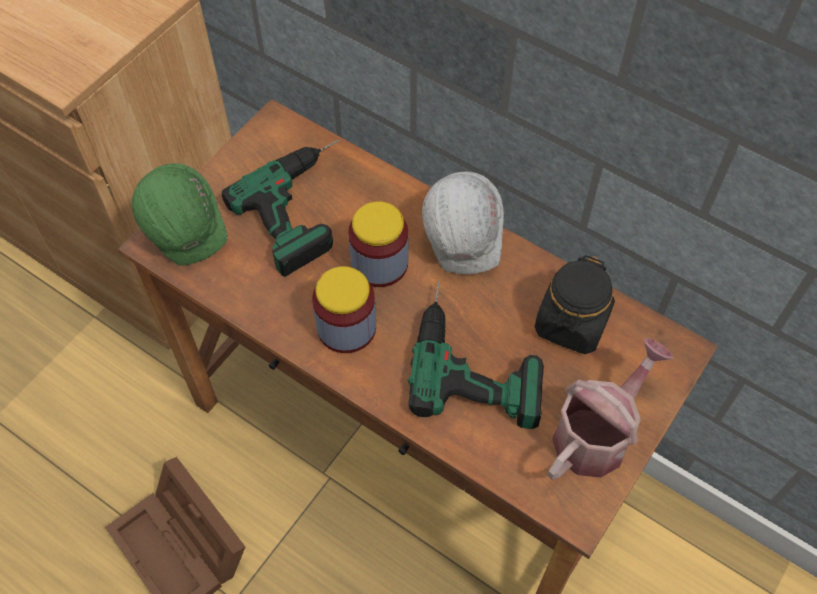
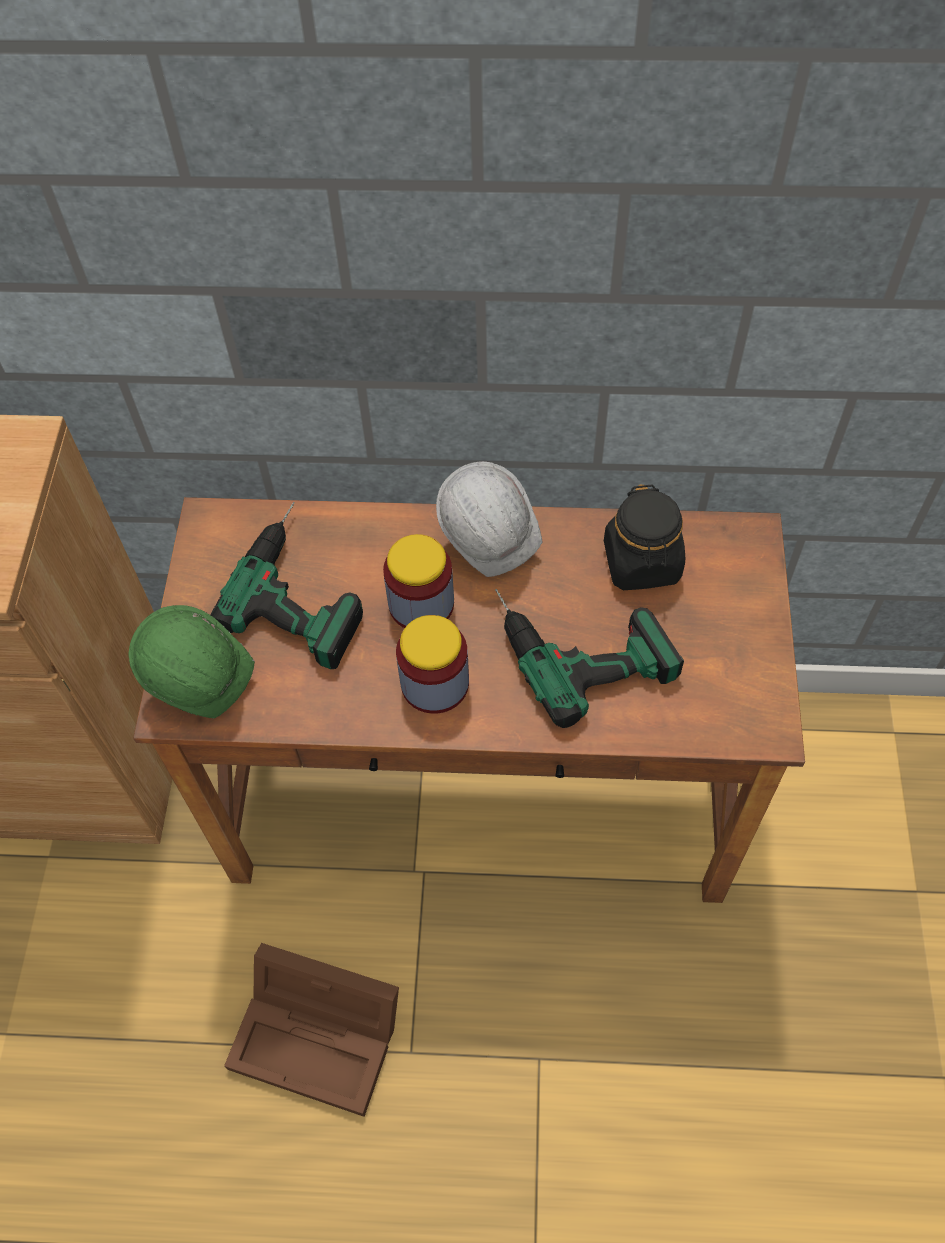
camera: 30 degrees left, 0 degrees up
watering can [548,338,673,480] -> none

